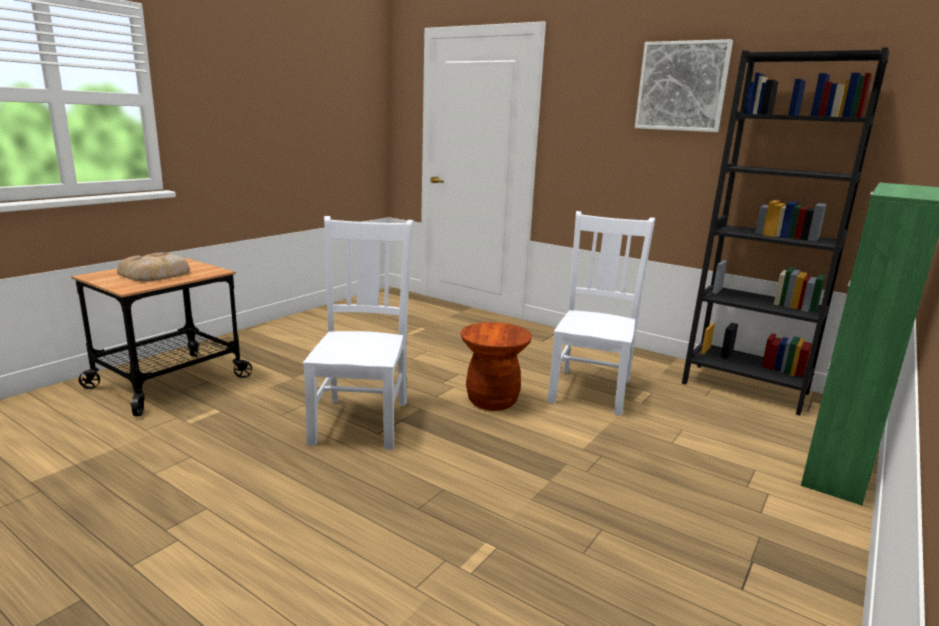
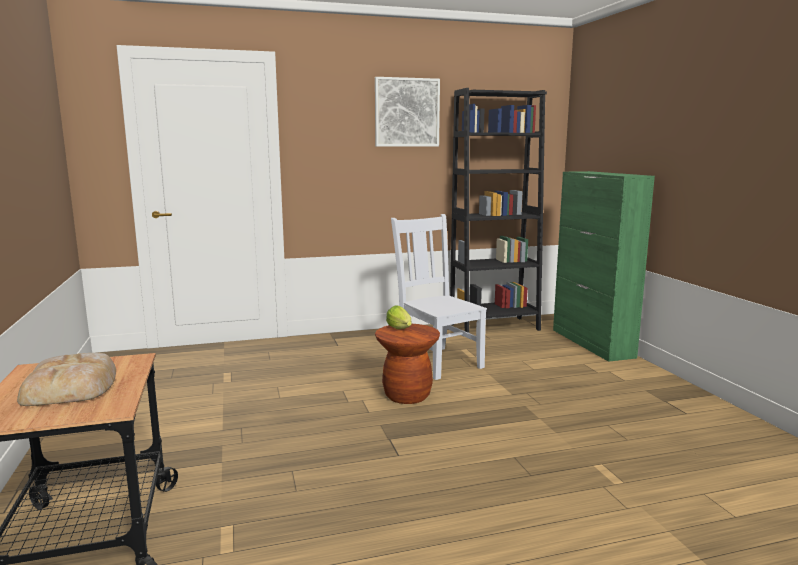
camera: 50 degrees left, 5 degrees down
white chair [303,216,414,450] -> none
none -> lettuce [386,305,412,329]

